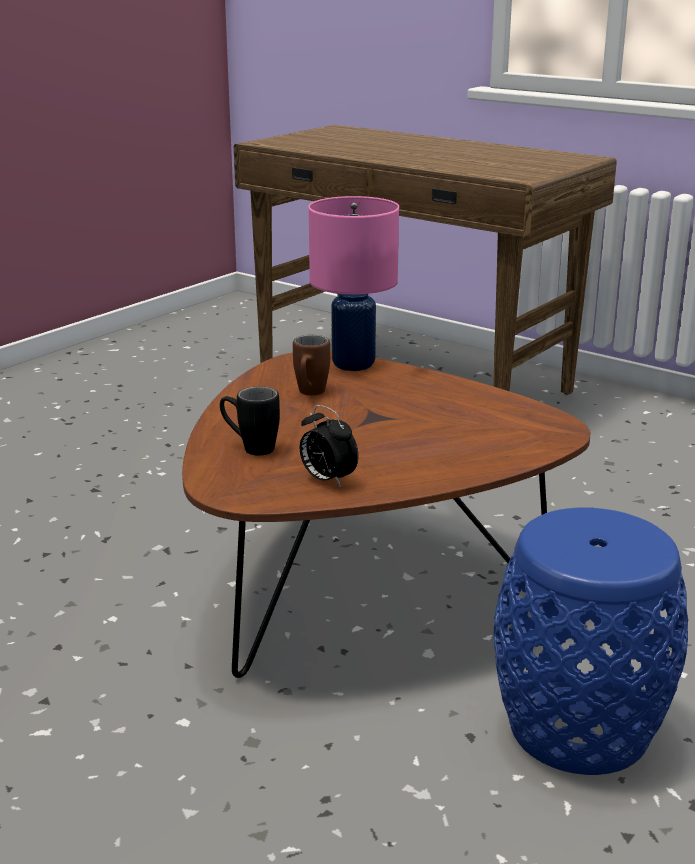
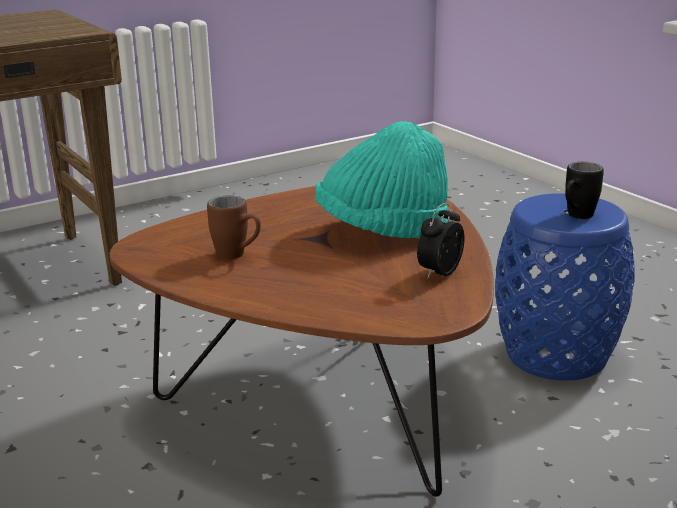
camera: 70 degrees left, 0 degrees up
black mug [220,387,280,456] -> black mug moved to [565,162,604,219]
alarm clock [300,405,358,488] -> alarm clock turned 150 degrees clockwise [417,203,465,280]
pink table lamp [309,196,399,371] -> none
none -> turquoise hat [315,121,452,239]

